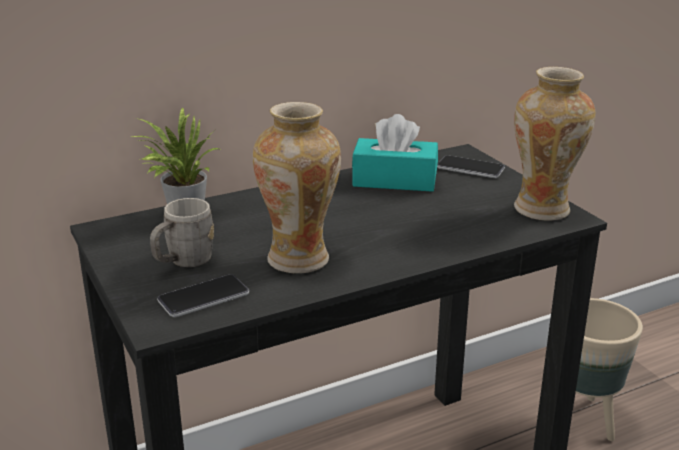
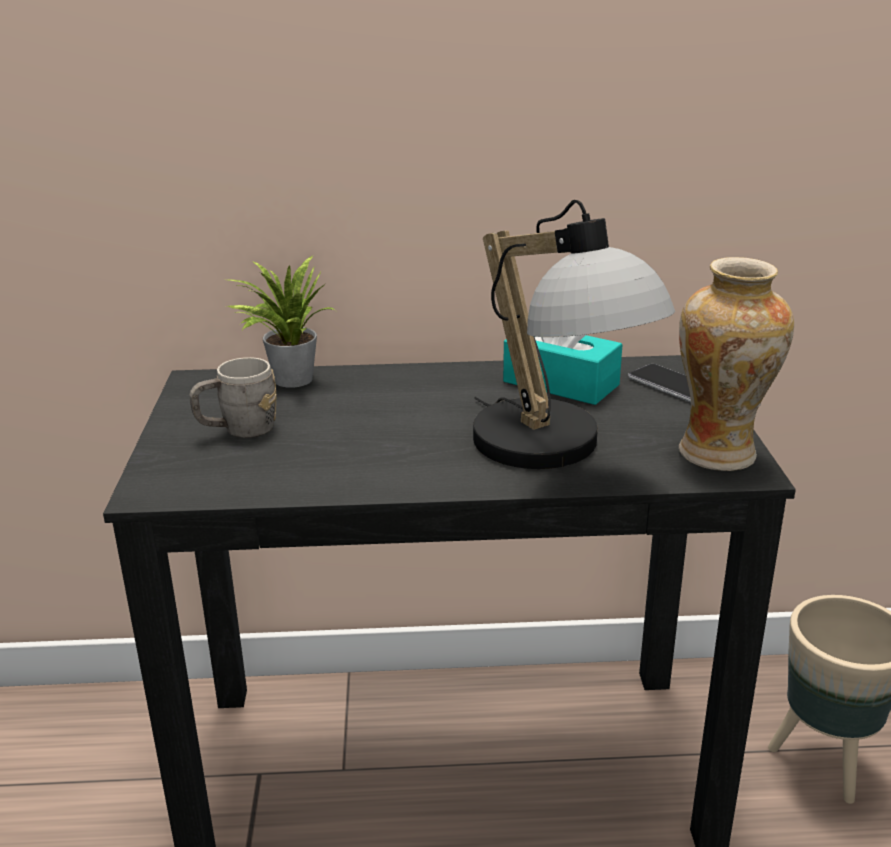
camera: 25 degrees right, 0 degrees up
phone [157,274,249,317] -> none
vase [253,102,341,273] -> none
none -> table lamp [473,200,675,469]

